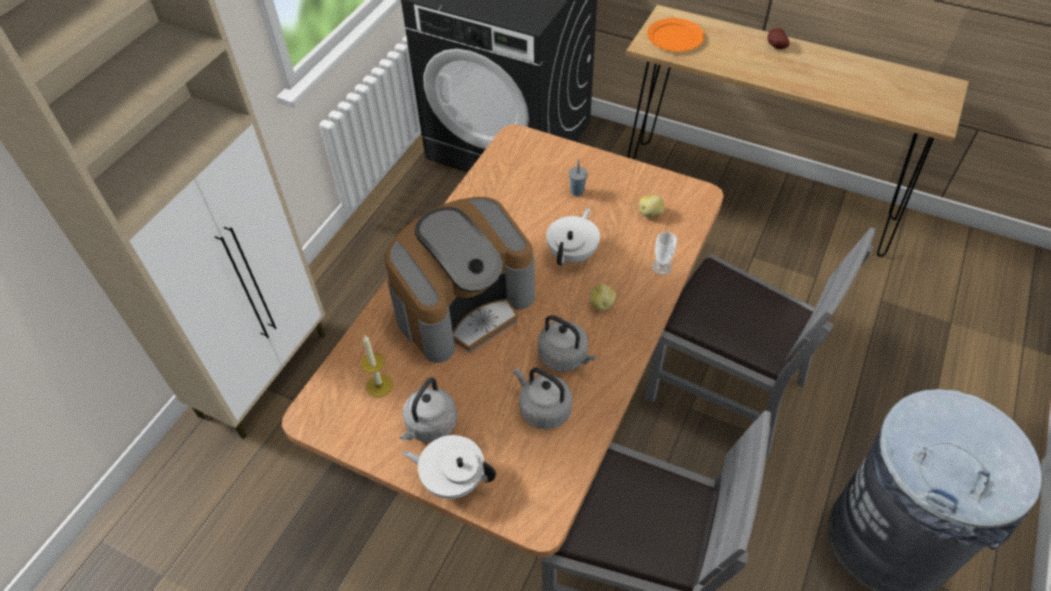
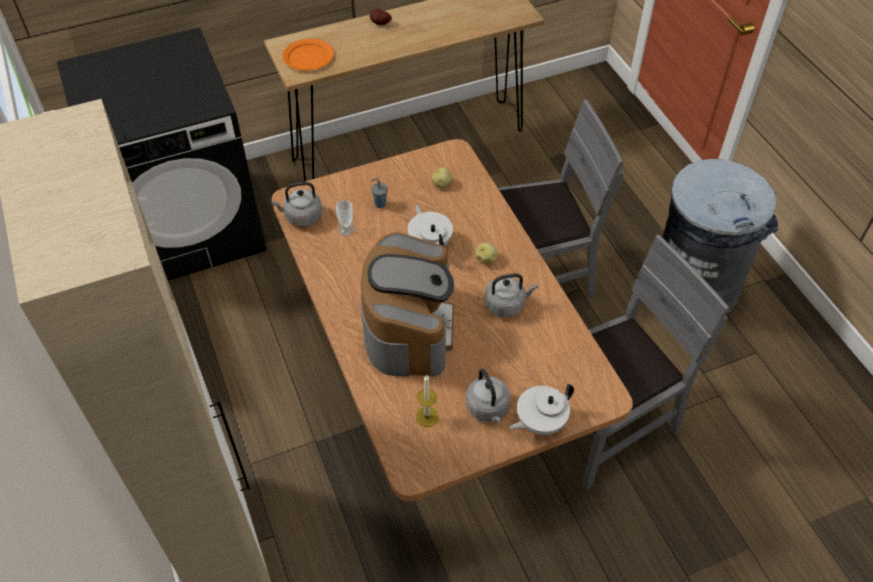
camera: 50 degrees left, 0 degrees up
grey kettle [514,368,572,429] -> grey kettle moved to [271,182,322,227]
cup [652,232,677,275] -> cup moved to [336,200,355,236]

